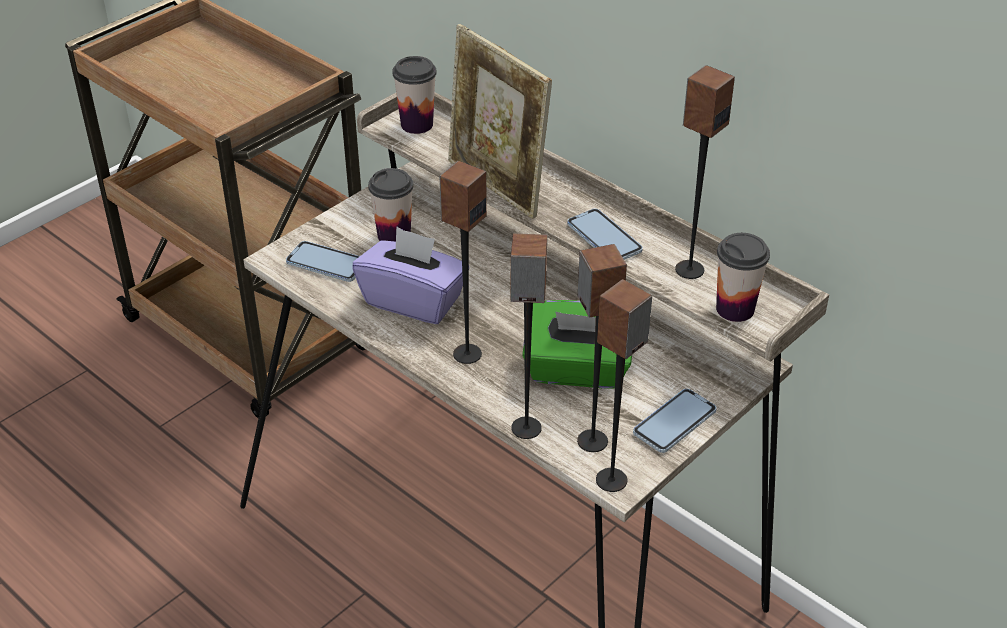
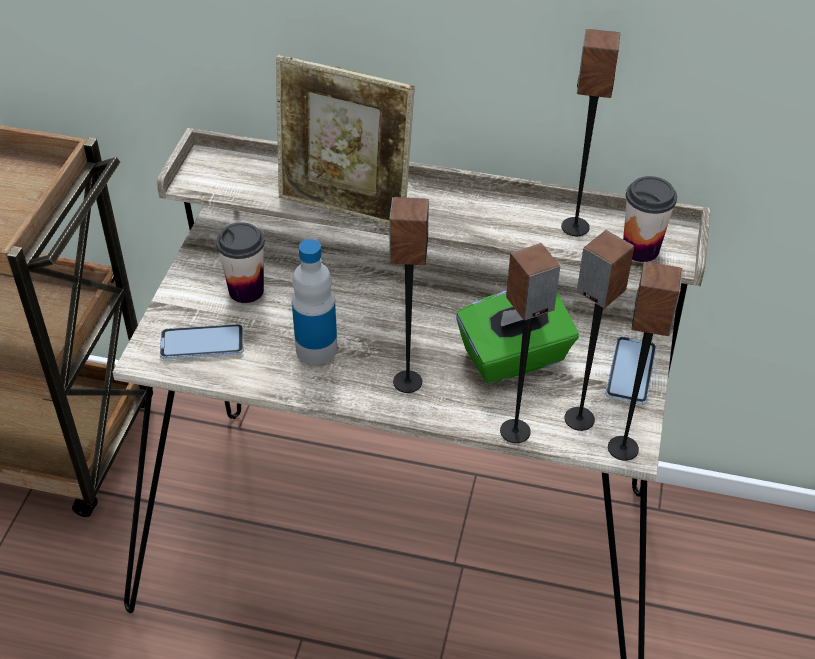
camera: 30 degrees left, 5 degrees up
purple tissue box [352,227,463,324] -> bottle [292,239,338,364]
cup [392,56,437,134] -> none
phone [567,209,643,260] -> none

